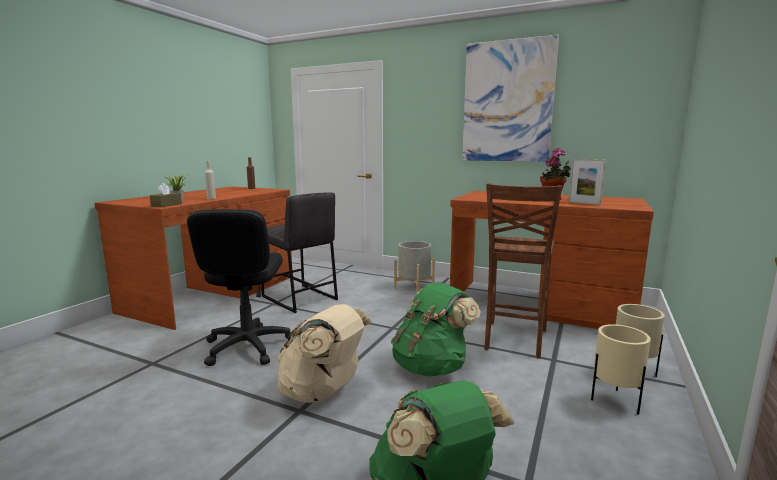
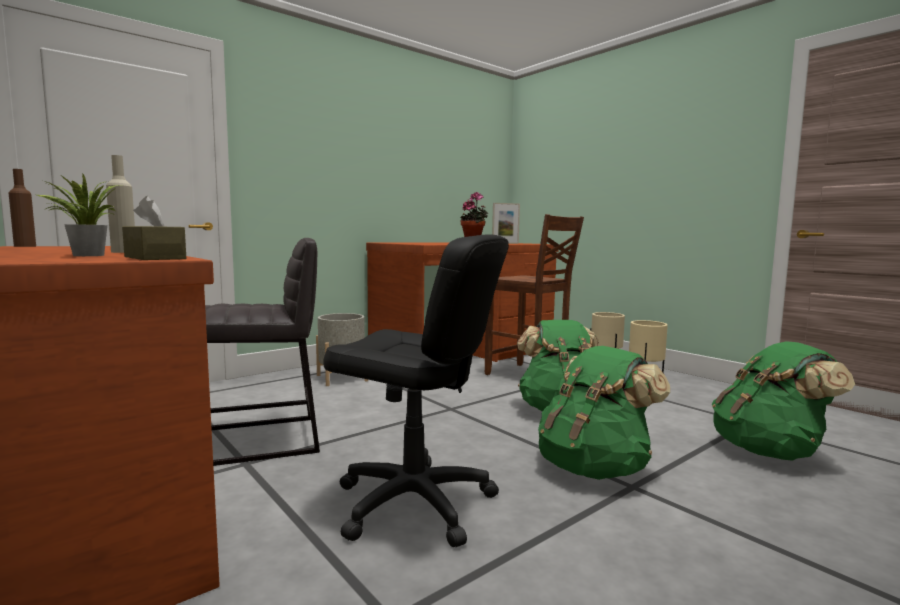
camera: 65 degrees left, 5 degrees down
beige backpack [277,304,371,403] -> green backpack [538,346,670,480]
picture [462,35,559,162] -> none

